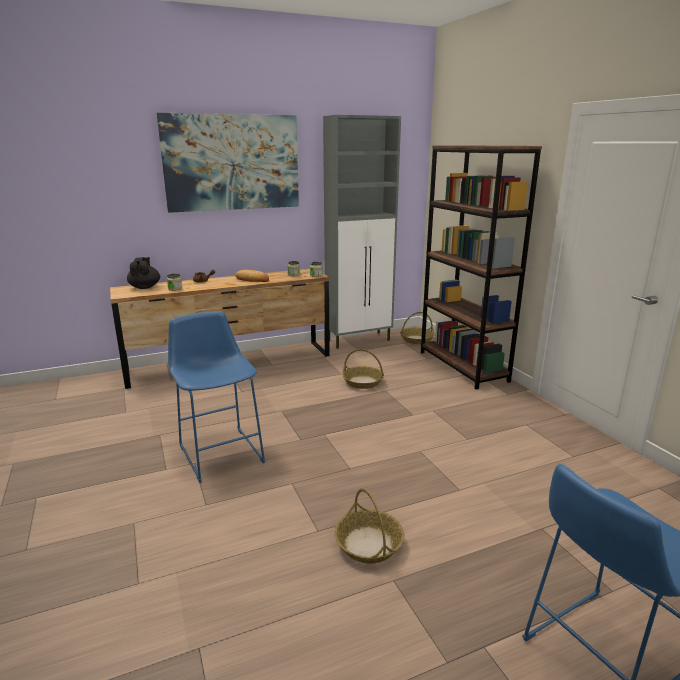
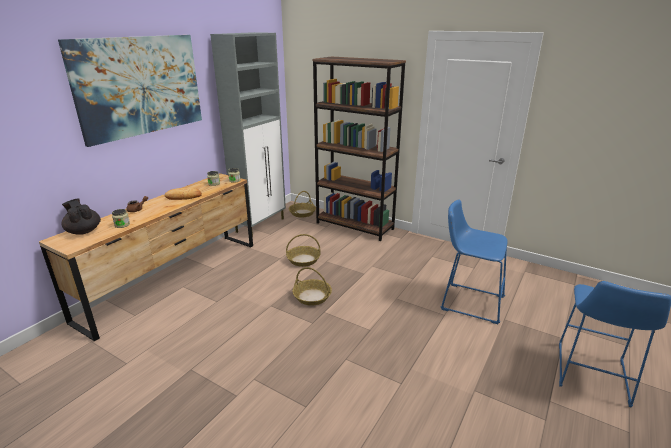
camera: 35 degrees left, 5 degrees up
blue stool [168,311,265,483] -> blue stool moved to [441,200,508,324]
basket [334,488,404,563] -> basket moved to [292,267,332,306]

